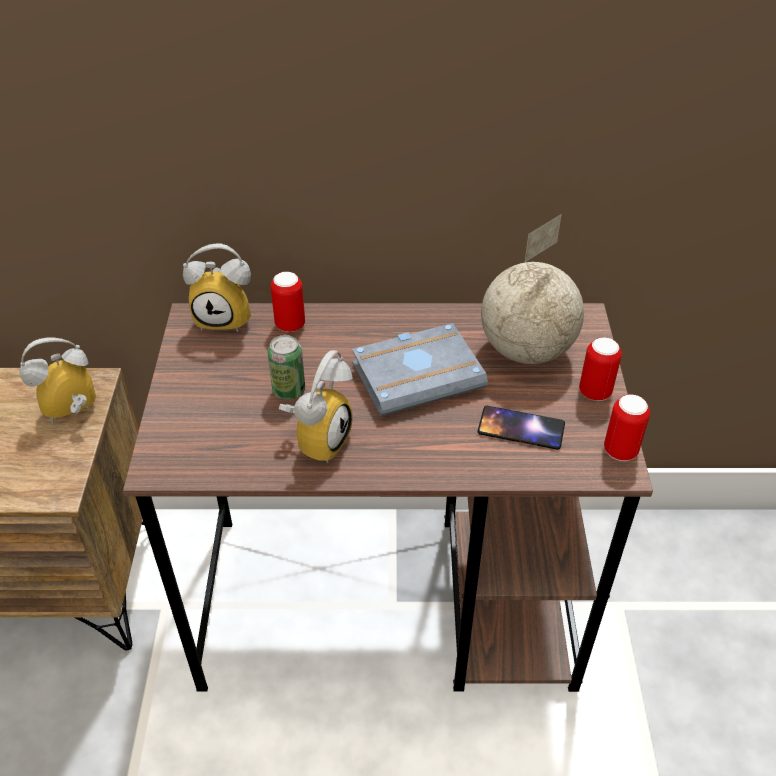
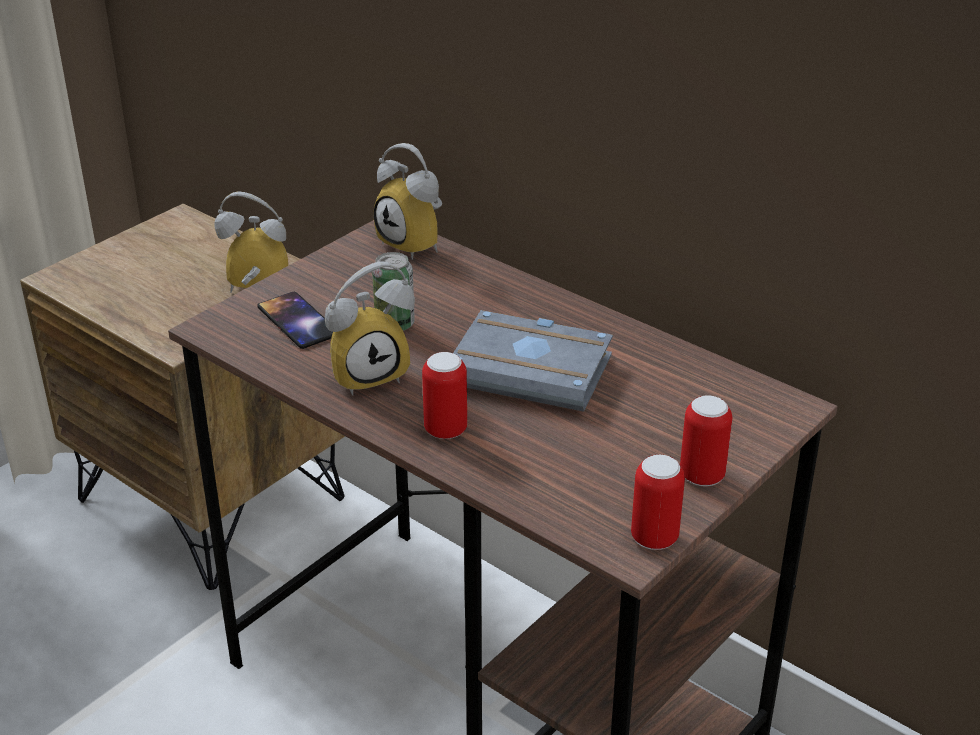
camera: 40 degrees right, 10 degrees down
can [271,272,305,332] -> can moved to [422,352,467,439]
phone [478,406,565,450] -> phone moved to [257,292,333,349]
globe [481,214,584,364] -> none

